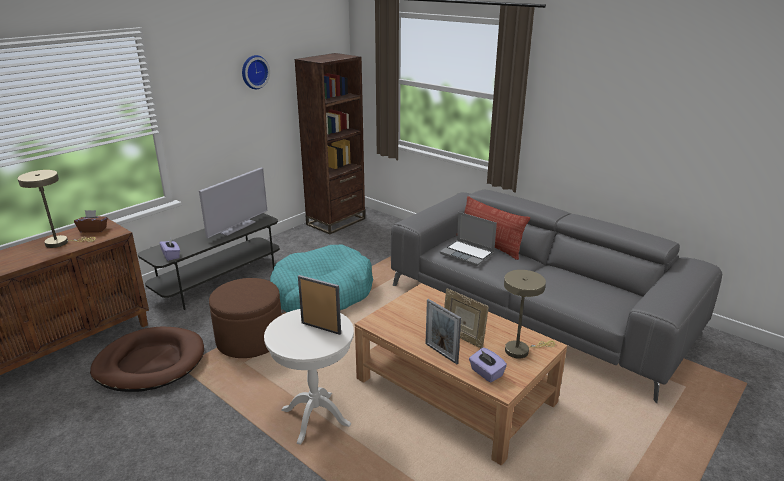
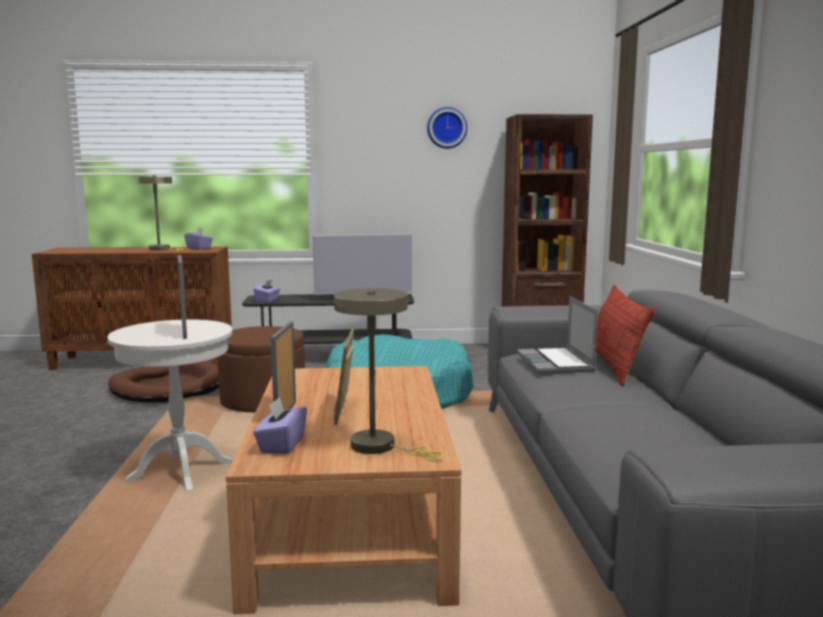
camera: 45 degrees right, 15 degrees down
brown tissue box [74,210,107,233] -> purple tissue box [184,227,213,250]

